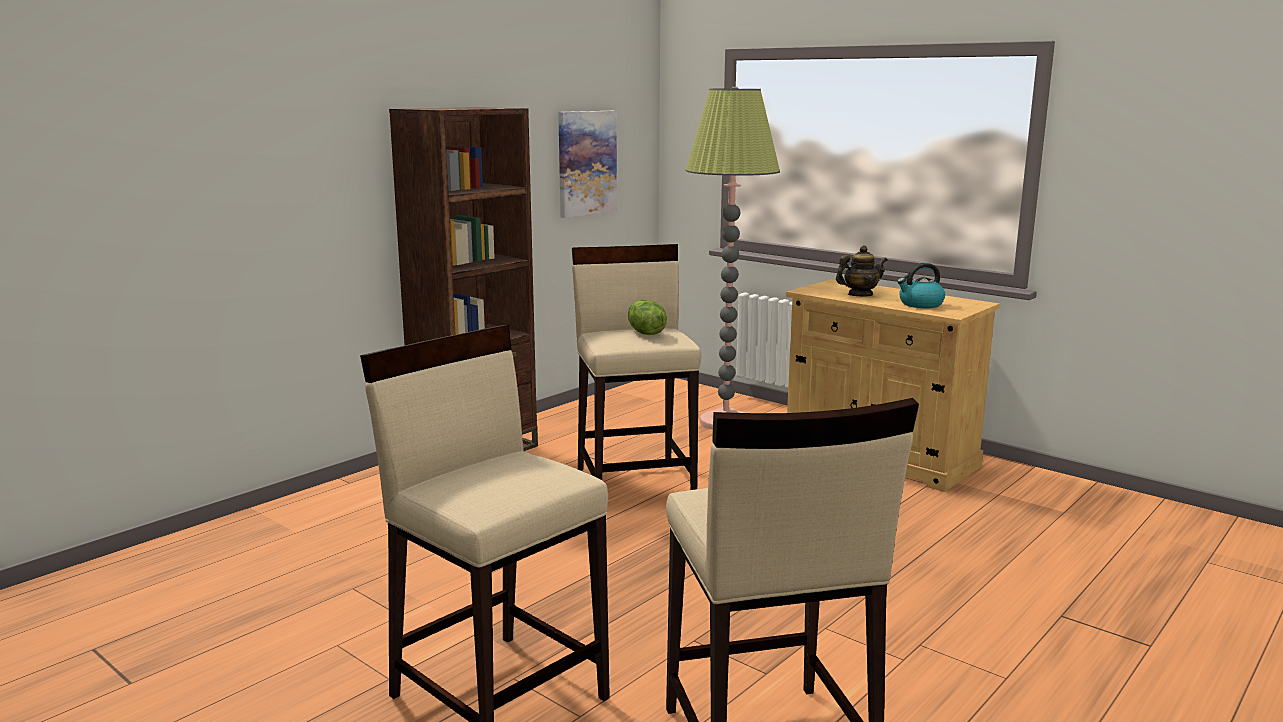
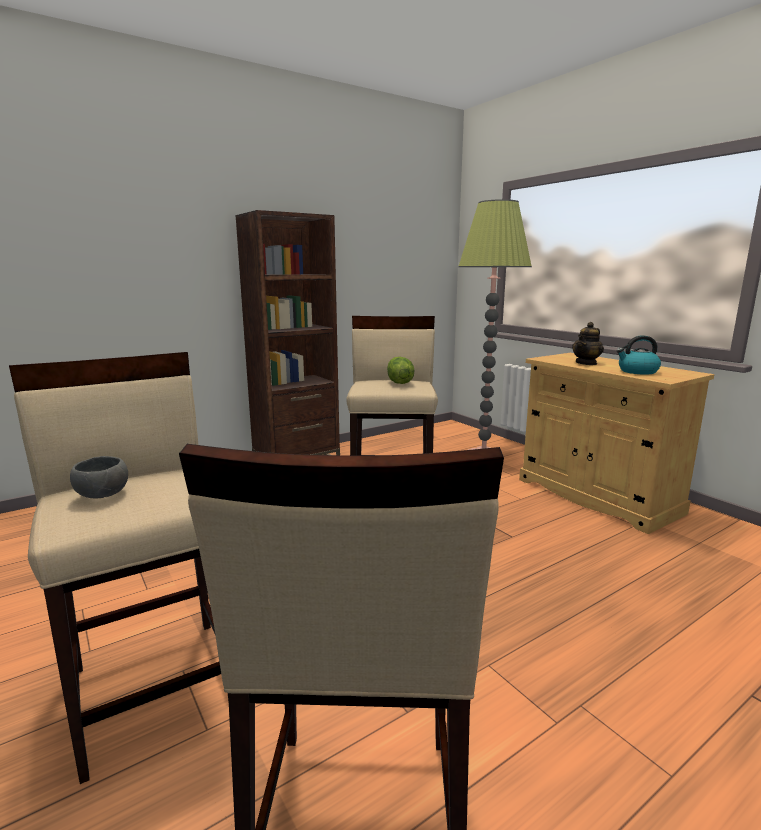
camera: 15 degrees right, 0 degrees up
picture [558,111,617,218] -> none
teapot [836,245,888,296] -> teapot turned 135 degrees clockwise [572,322,604,365]
none -> grey bowl [70,456,128,499]

